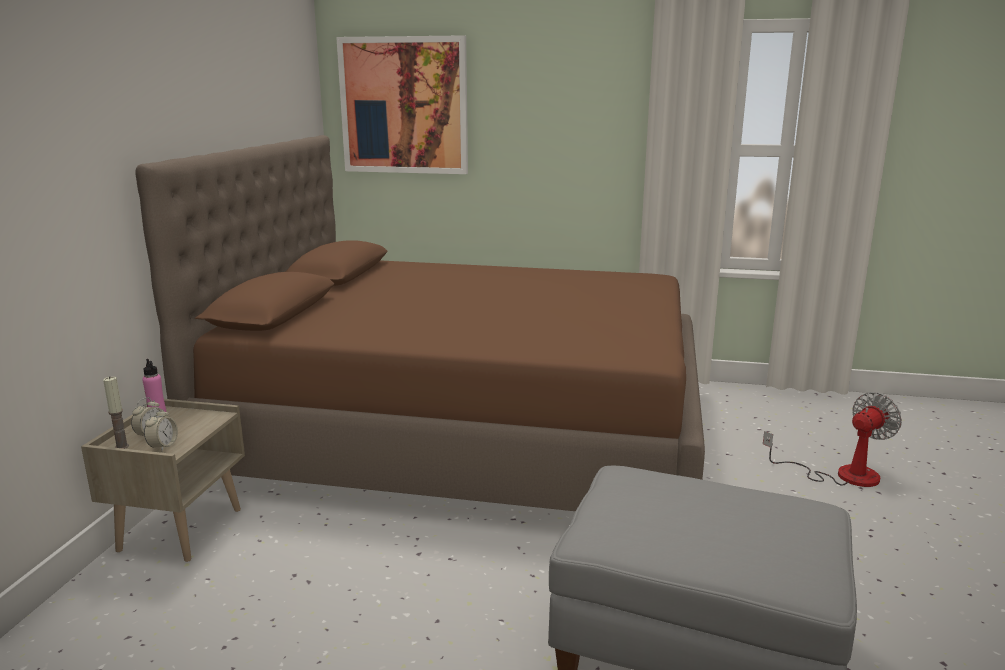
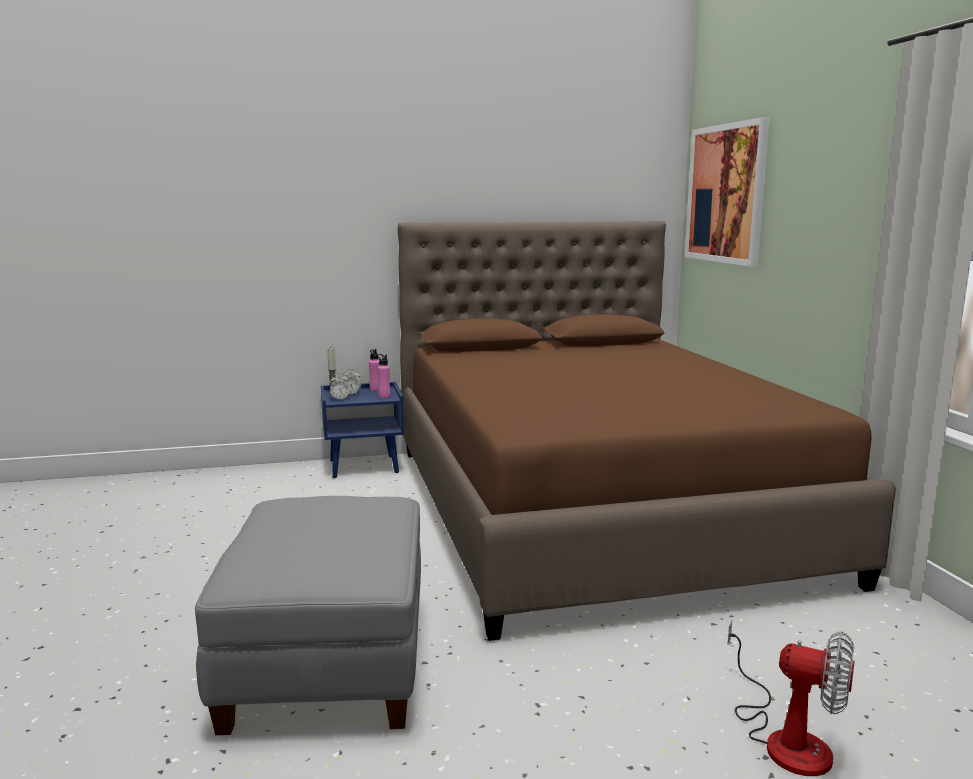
camera: 65 degrees right, 5 degrees down
beige nightstand [81,399,245,562] -> blue nightstand [321,382,404,478]
none -> pink bottle [378,354,390,398]

